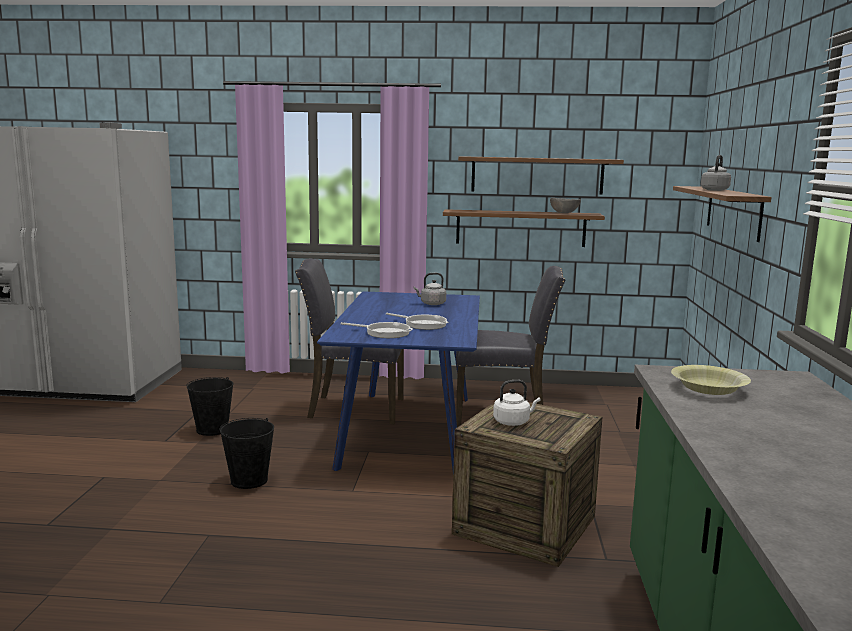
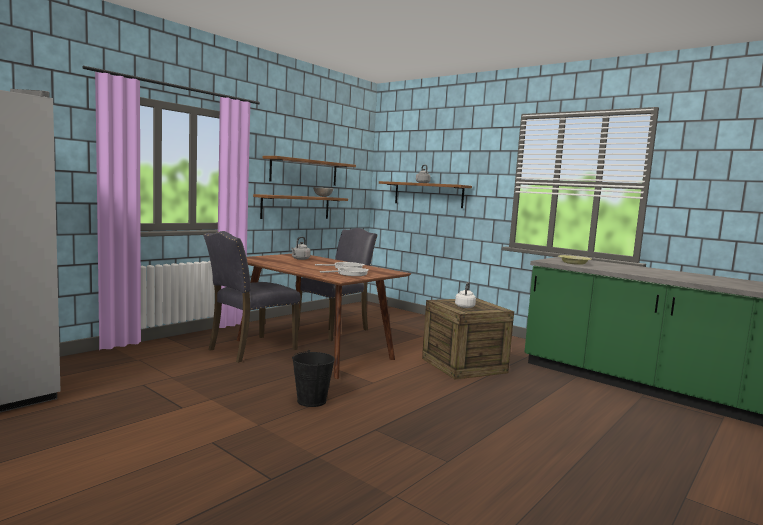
camera: 55 degrees left, 5 degrees down
black bucket [186,377,233,436] -> none
blue dining table [317,291,480,471] -> brown dining table [237,254,411,379]

